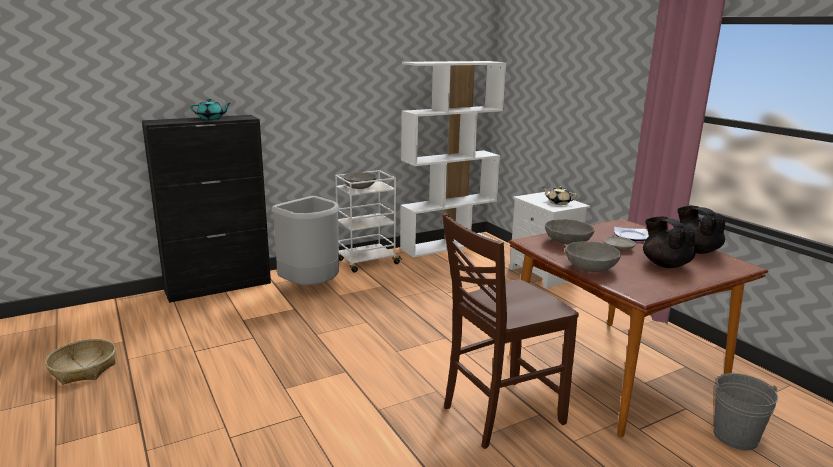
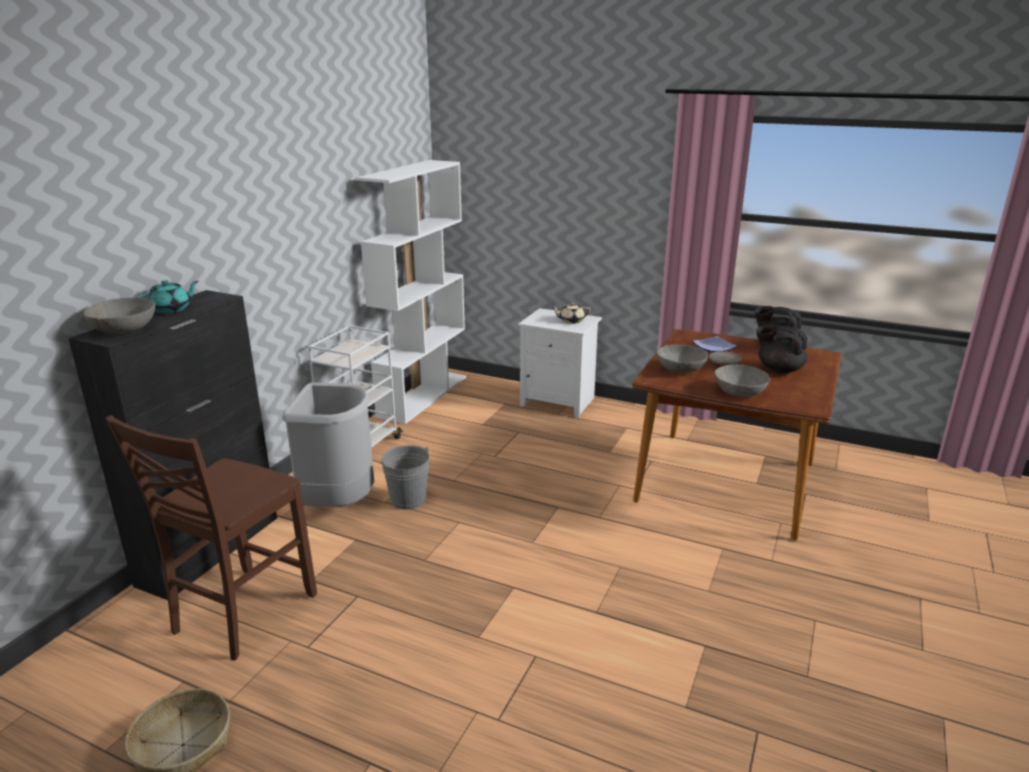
camera: 35 degrees left, 5 degrees up
grey bowl [343,172,376,189] -> grey bowl moved to [83,298,155,334]
brown chair [442,213,579,449] -> brown chair moved to [105,415,317,660]
grey bucket [713,373,778,450] -> grey bucket moved to [380,445,429,510]

